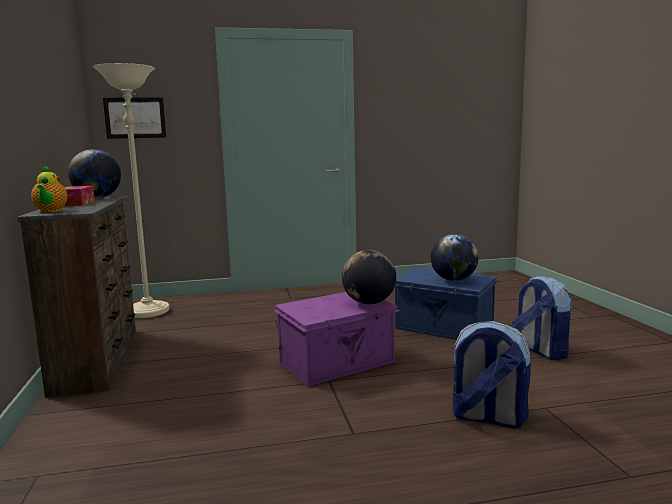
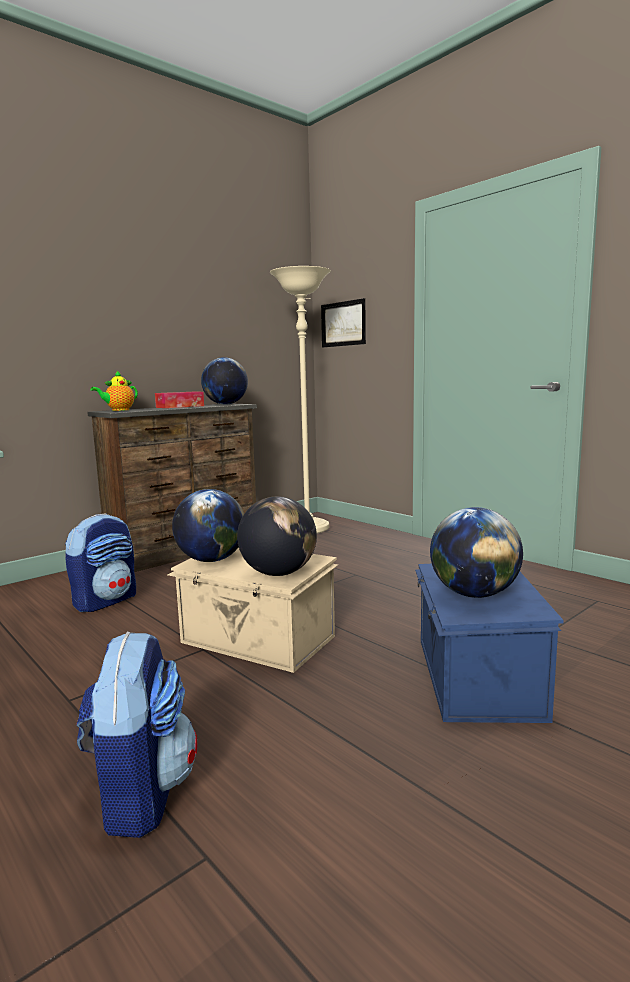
camera: 60 degrees right, 0 degrees up
purple storage box [274,292,400,386] -> beige storage box [168,547,338,673]
backpack [511,276,572,360] -> backpack moved to [65,513,136,612]
none -> globe [172,489,244,562]

